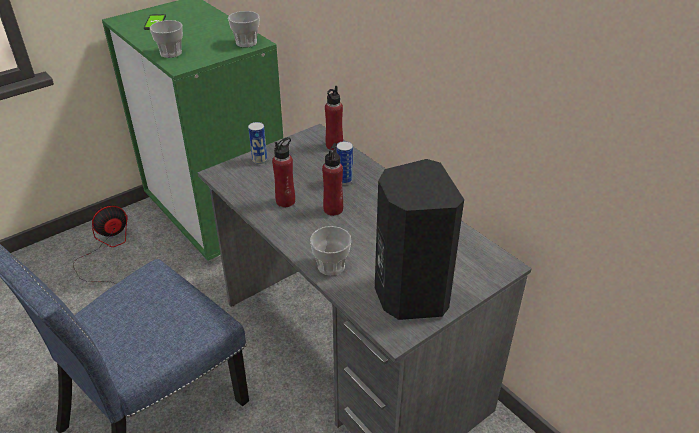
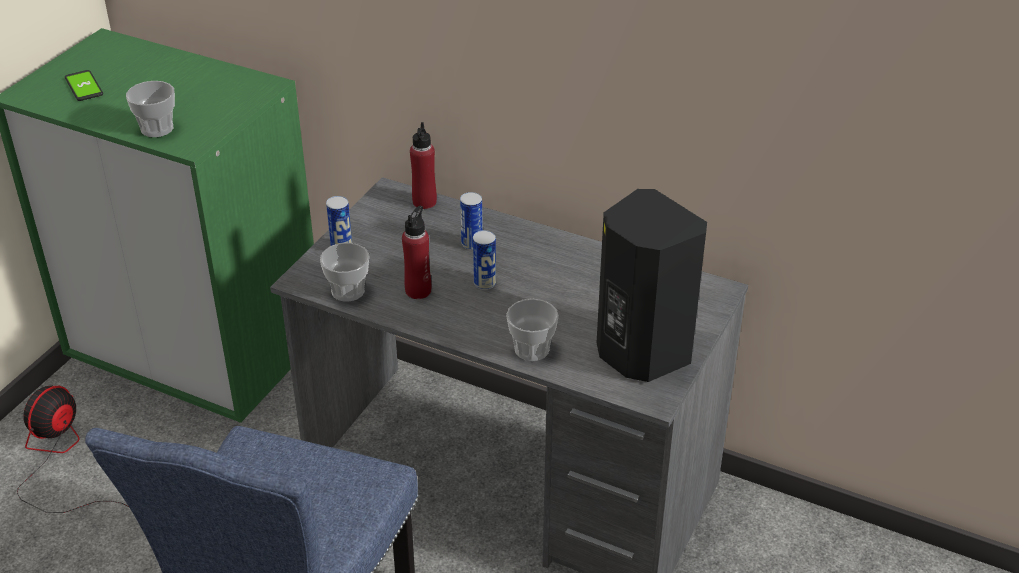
camera: 25 degrees left, 0 degrees up
cup [228,11,260,47] -> cup moved to [320,243,369,302]
red bottle [322,143,343,216] -> can [473,230,496,290]

